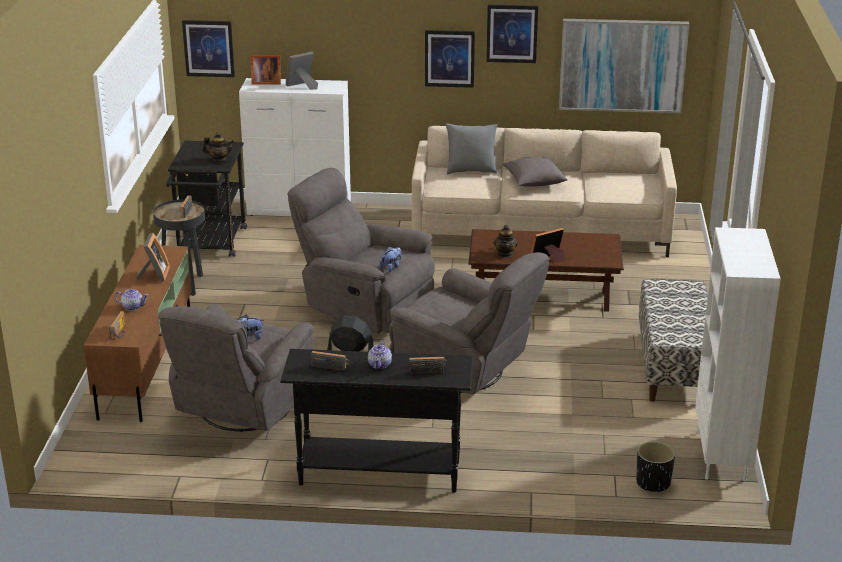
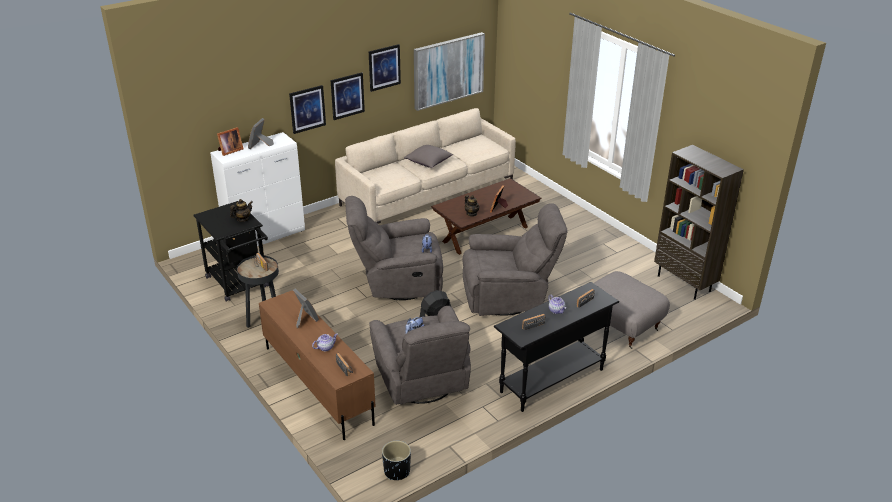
camera: 40 degrees left, 5 degrees up
picture [182,20,235,77] -> picture moved to [289,85,326,134]
grey pillow [446,124,497,174] -> none
black planter [636,441,675,493] -> black planter moved to [382,441,411,480]
bench [639,279,708,402] -> none
white bookcase [695,227,781,481] -> brown bookcase [654,145,744,300]
none -> grey ottoman [594,271,670,349]

